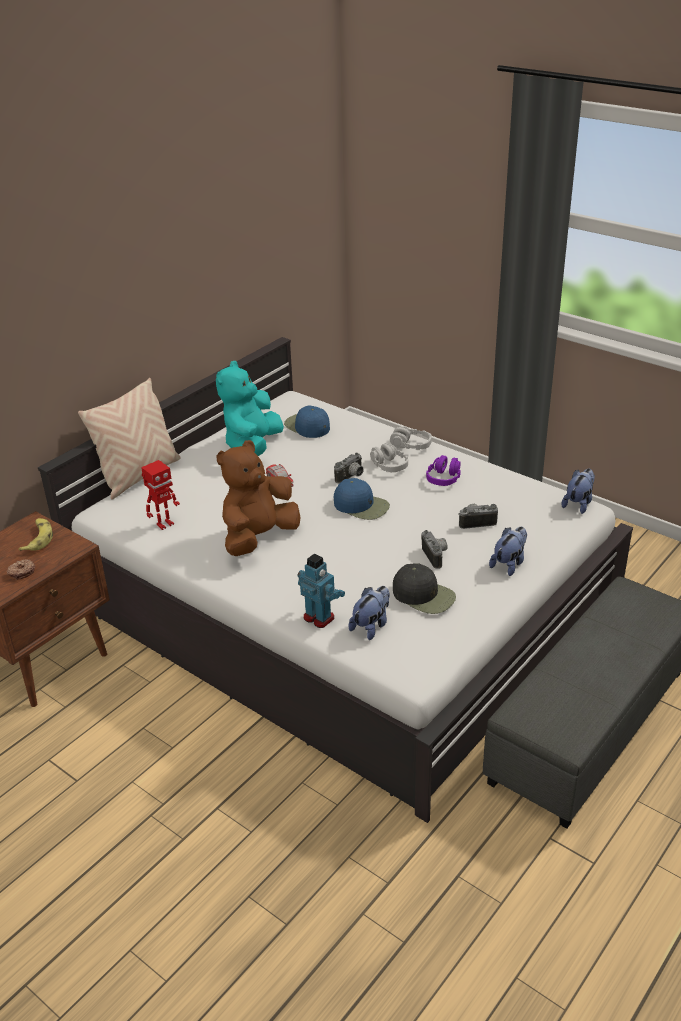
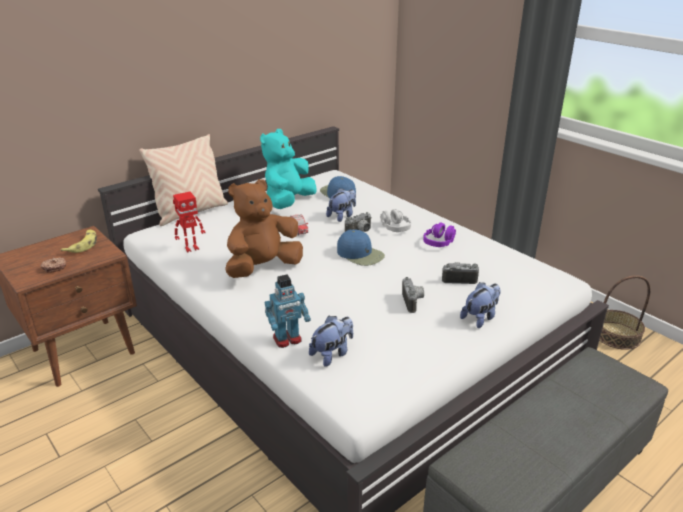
camera: 10 degrees right, 5 degrees down
toy robot [298,553,345,628] -> toy robot turned 105 degrees clockwise [265,275,311,348]
grey headphones [390,426,432,450] -> none
black cap [393,563,456,614] -> none
plush toy [561,469,595,514] -> plush toy moved to [326,188,356,222]
none -> basket [599,275,651,350]

